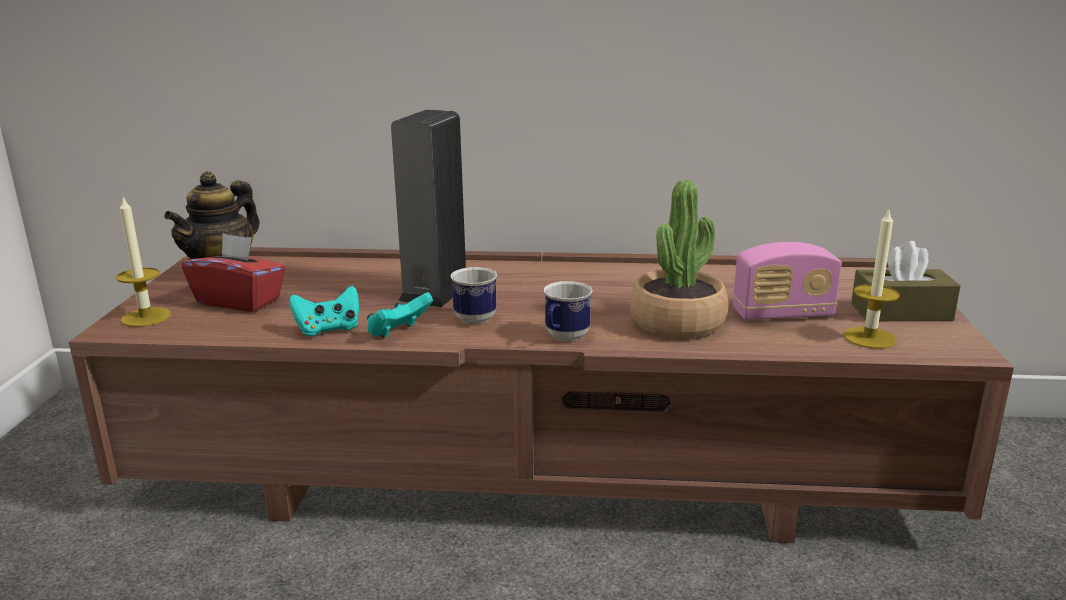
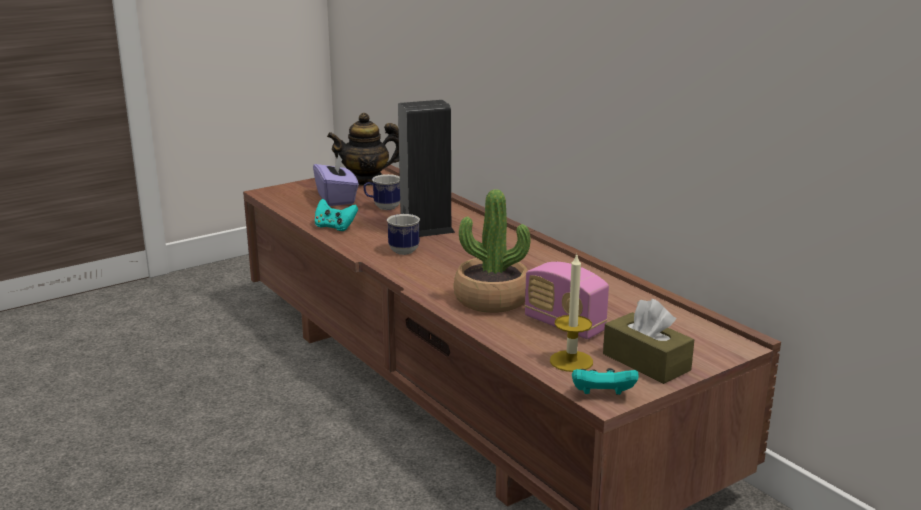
camera: 50 degrees right, 0 degrees up
candle [116,197,171,327] -> none
red tissue box [182,233,286,312] -> purple tissue box [313,154,359,206]
turquoise game controller [367,292,433,338] -> turquoise game controller moved to [572,368,639,395]
mug [544,281,592,341] -> mug moved to [363,174,400,210]

